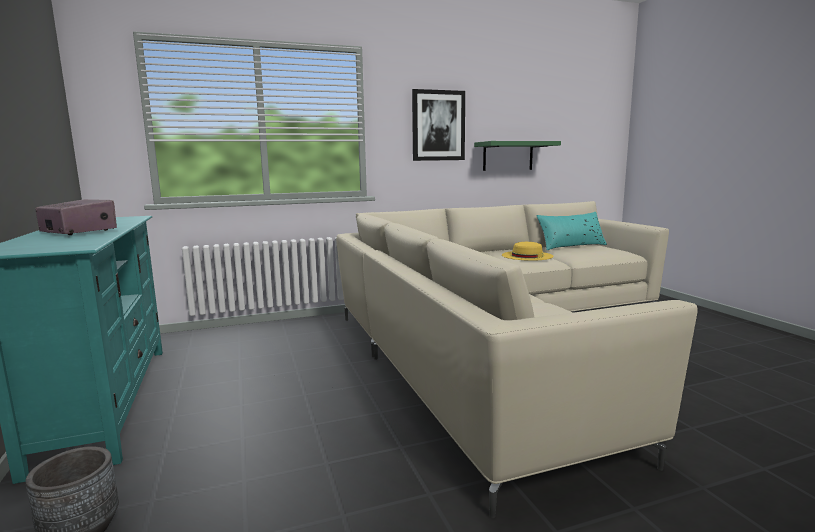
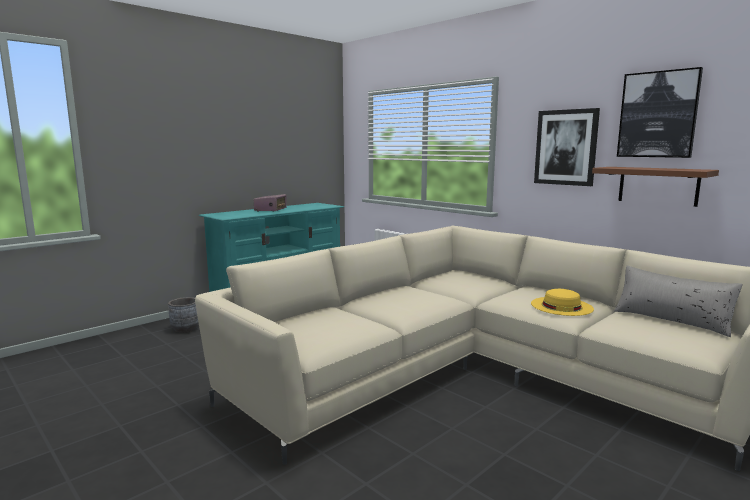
camera: 65 degrees right, 0 degrees up
green shelf [474,141,561,171] -> brown shelf [592,167,719,207]
turquoise pillow [536,212,607,250] -> grey pillow [614,266,743,337]
none -> picture [617,67,703,158]

